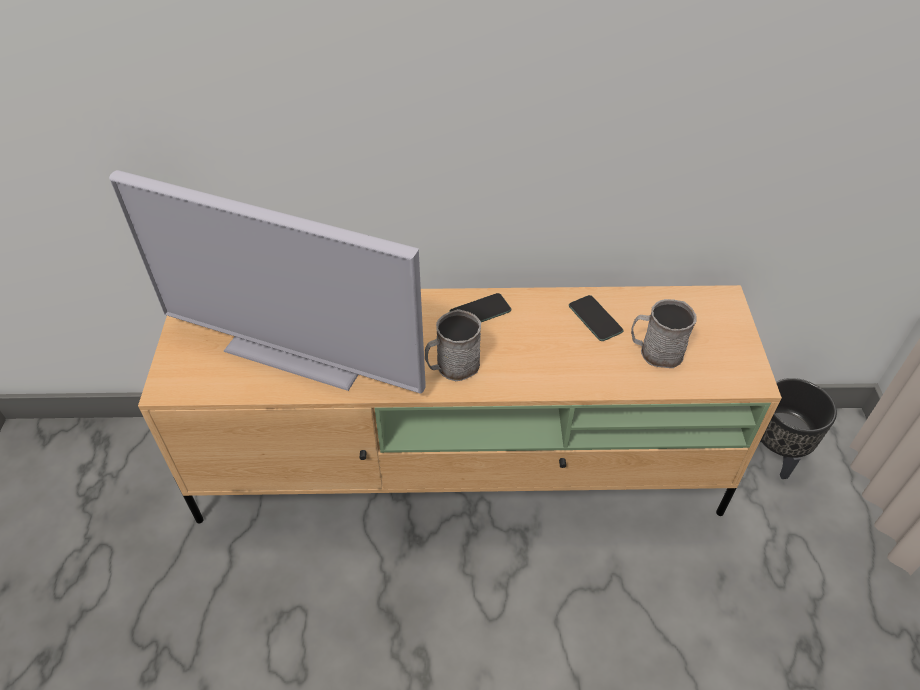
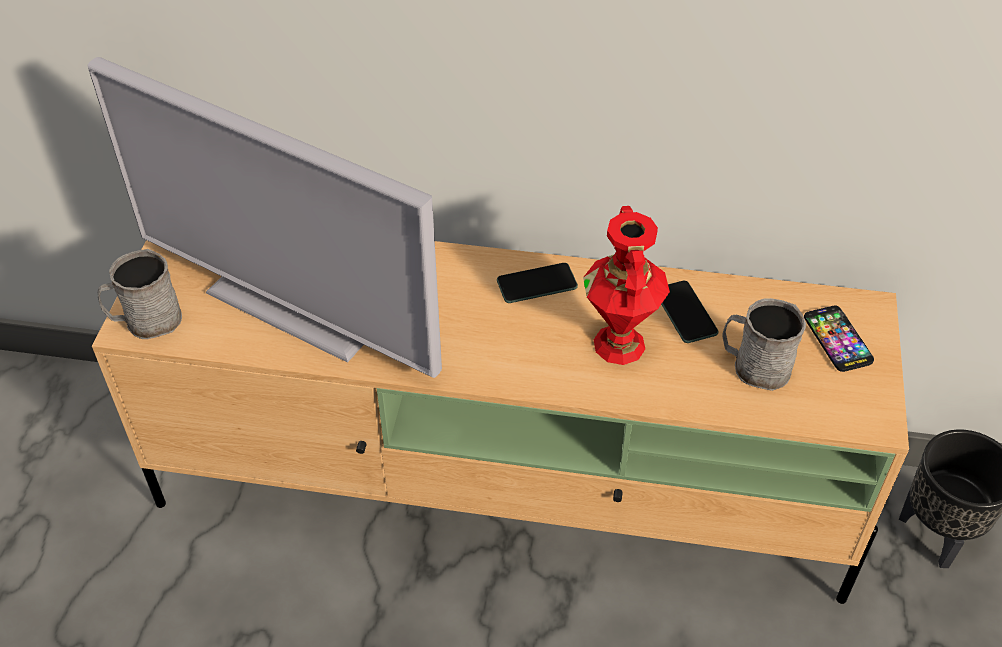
camera: 10 degrees right, 0 degrees up
grey mug [425,309,481,381] -> grey mug moved to [98,249,182,339]
none -> red vase [583,206,670,365]
none -> phone [804,306,874,372]

